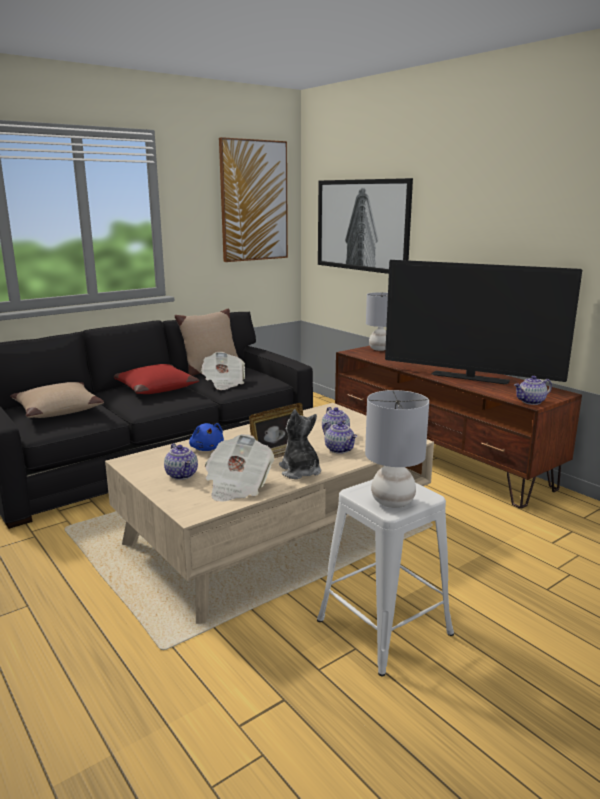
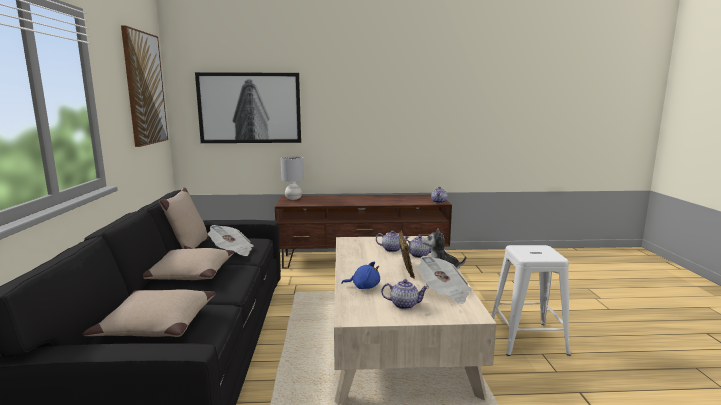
camera: 55 degrees left, 5 degrees down
red pillow [114,364,199,394] -> beige pillow [143,248,235,280]
grey table lamp [365,390,429,508] -> none
television [385,260,582,384] -> none

